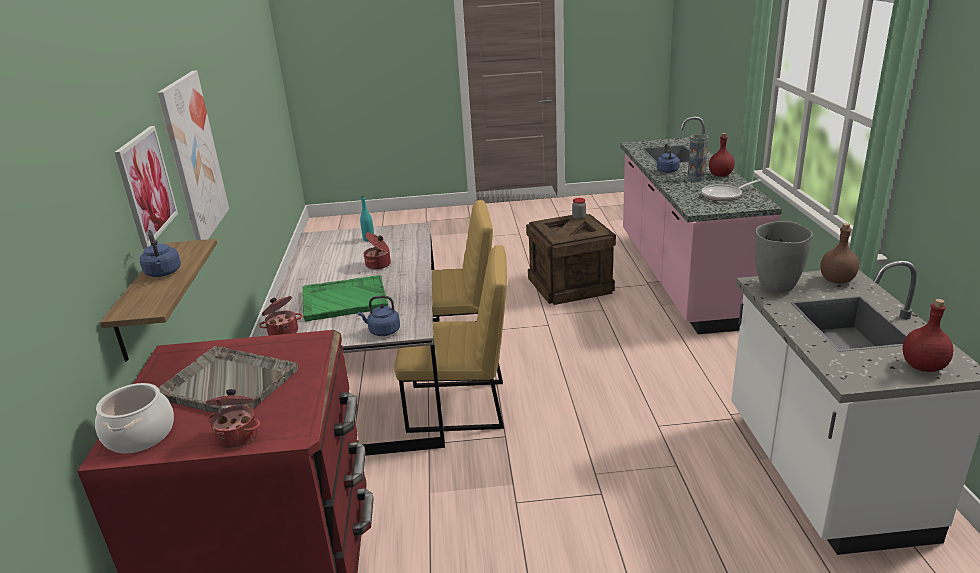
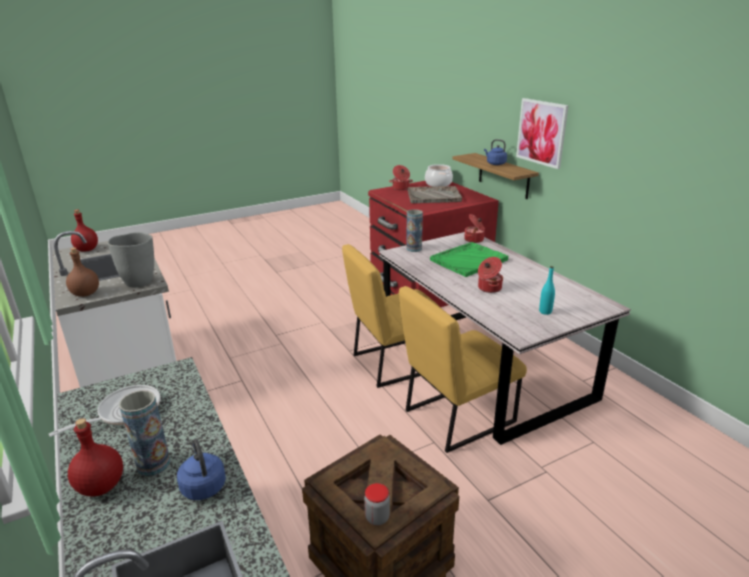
camera: 155 degrees right, 0 degrees up
picture [157,70,229,240] -> none
blue kettle [358,296,400,336] -> vase [406,209,423,252]

